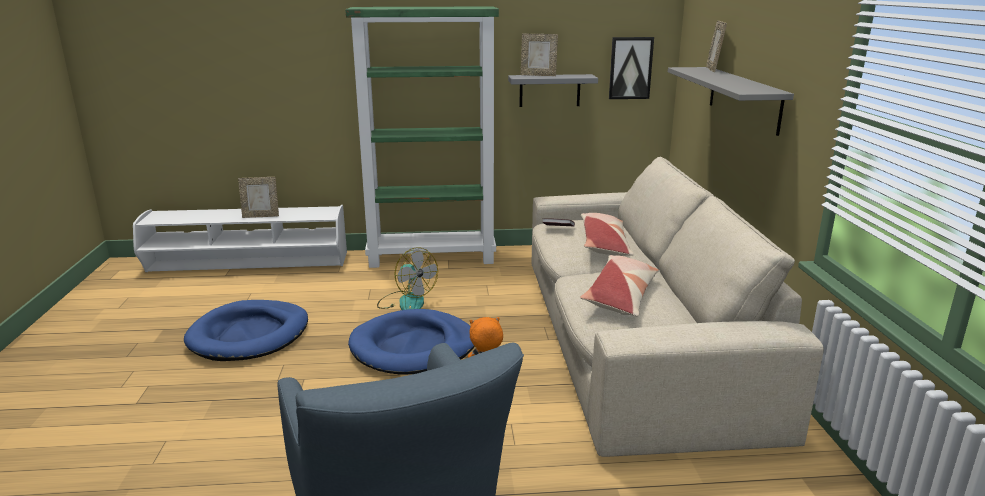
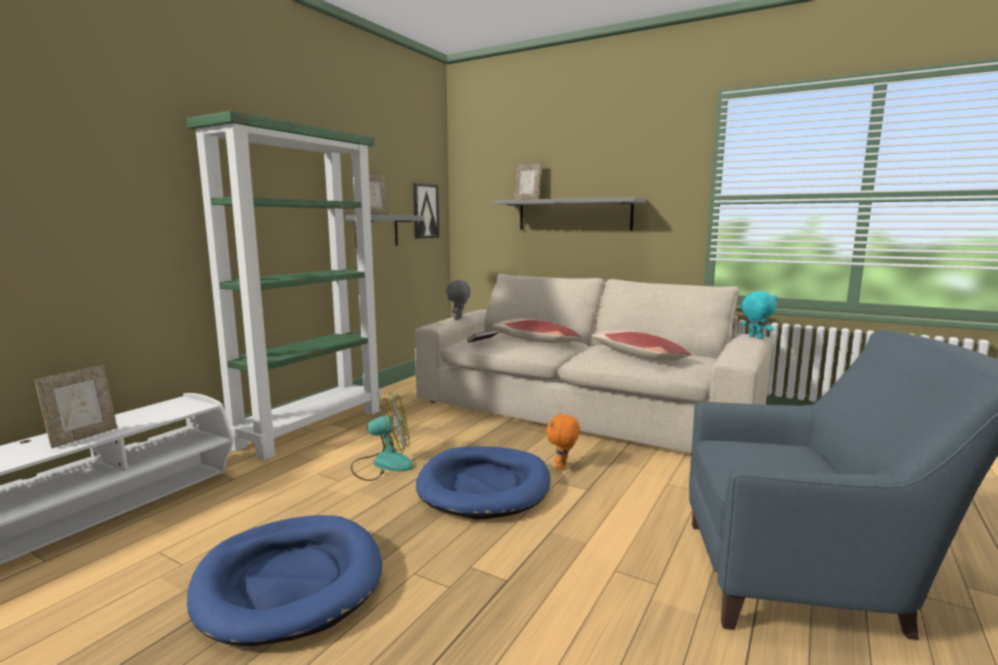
camera: 55 degrees left, 10 degrees down
none -> grey plush toy [446,280,471,320]
none -> turquoise plush toy [741,291,777,339]

